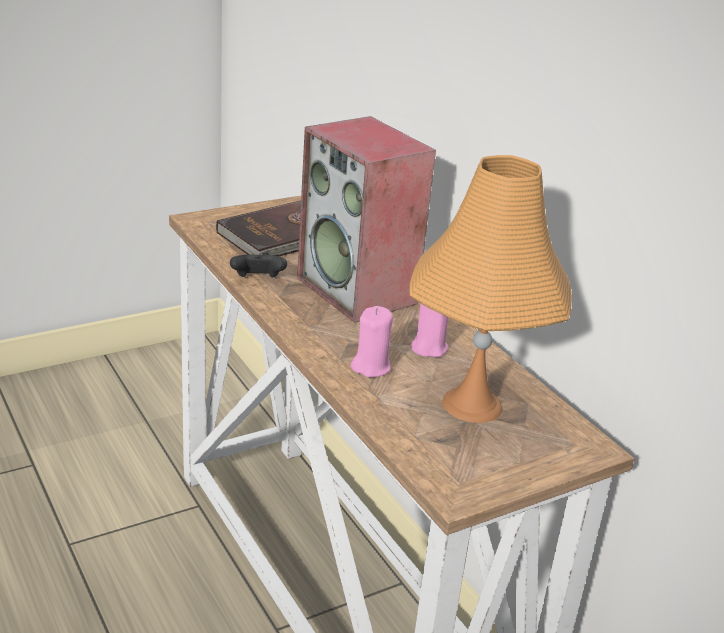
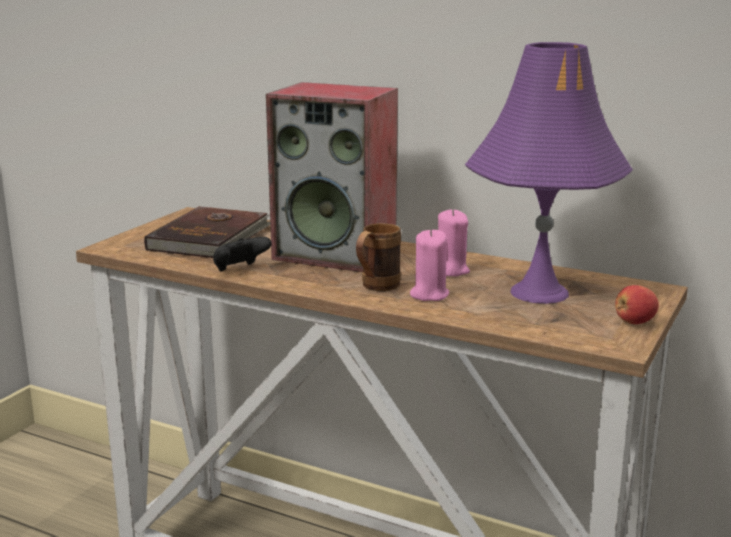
camera: 30 degrees left, 10 degrees down
orange table lamp [409,155,572,423] -> purple table lamp [465,42,633,304]
none -> brown mug [356,223,401,291]
none -> apple [615,285,659,324]

